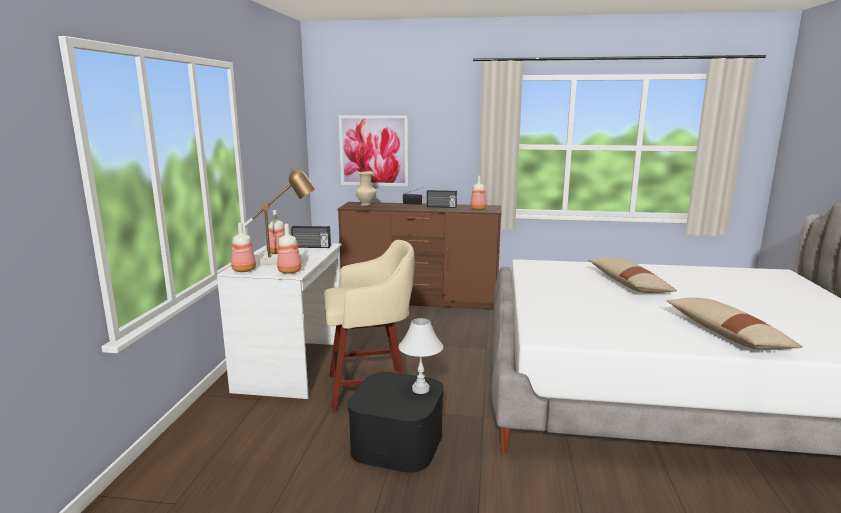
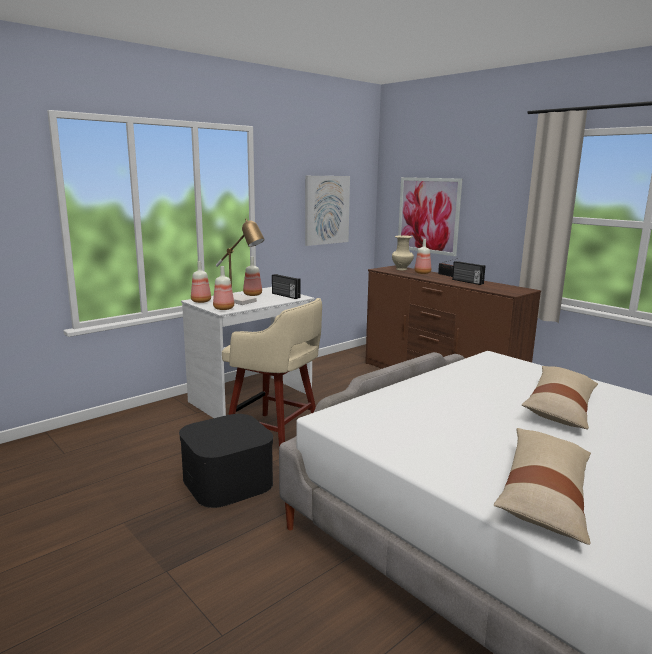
camera: 40 degrees right, 0 degrees up
white table lamp [398,318,443,394] -> none
bottle [470,176,487,210] -> bottle moved to [414,239,431,274]
none -> picture [305,176,350,246]

